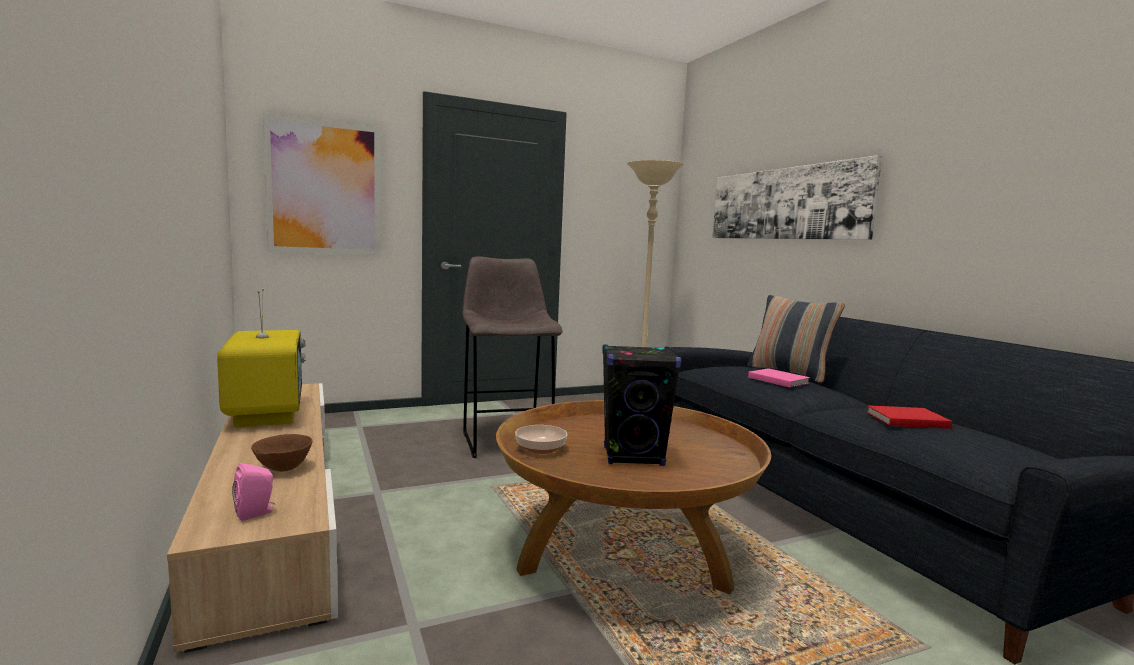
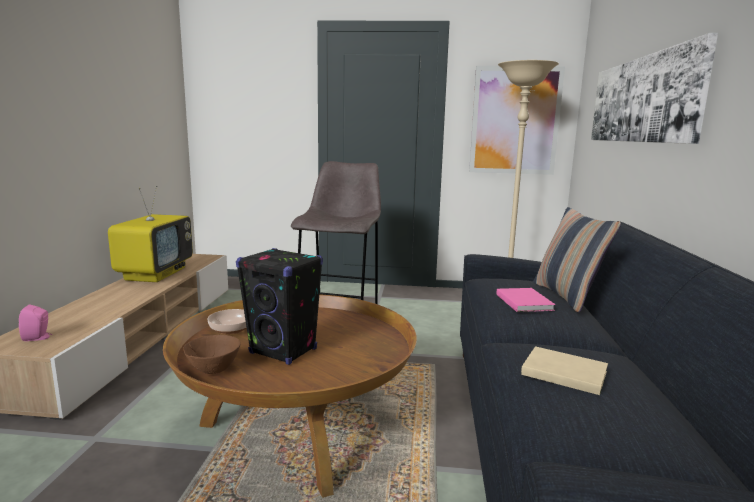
camera: 30 degrees right, 5 degrees up
brown bowl [251,434,313,472] -> brown bowl moved to [183,335,240,374]
picture [263,113,381,255] -> picture moved to [469,66,565,175]
red book [866,405,952,429] -> beige book [521,346,608,395]

